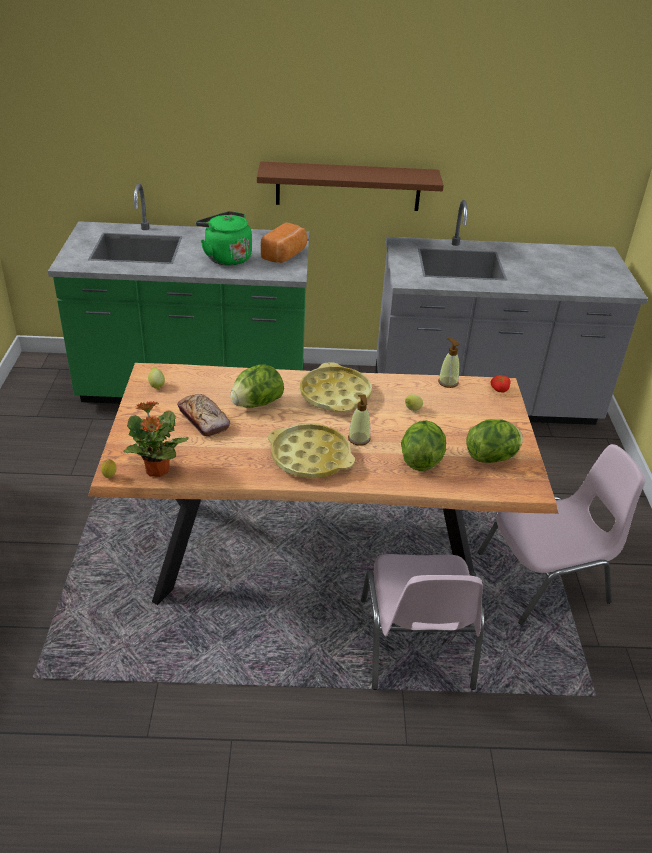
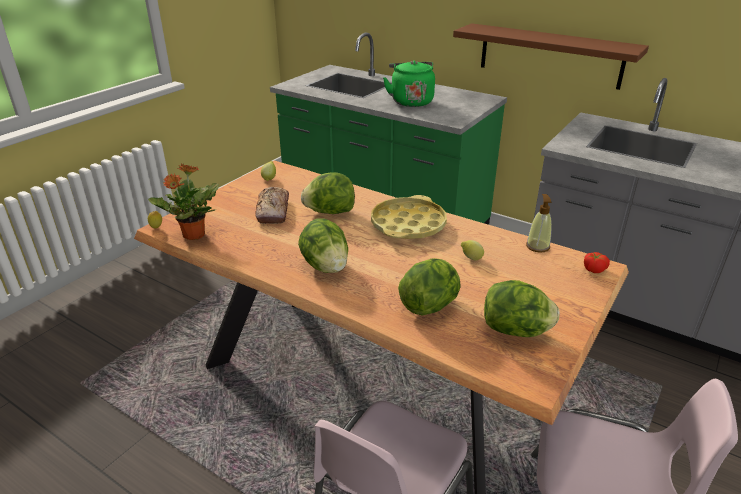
camera: 35 degrees right, 5 degrees down
bread [261,222,307,263] -> none
yellow tray [268,423,355,478] -> lettuce [298,218,348,273]
soap dispenser [348,394,371,446] -> none

